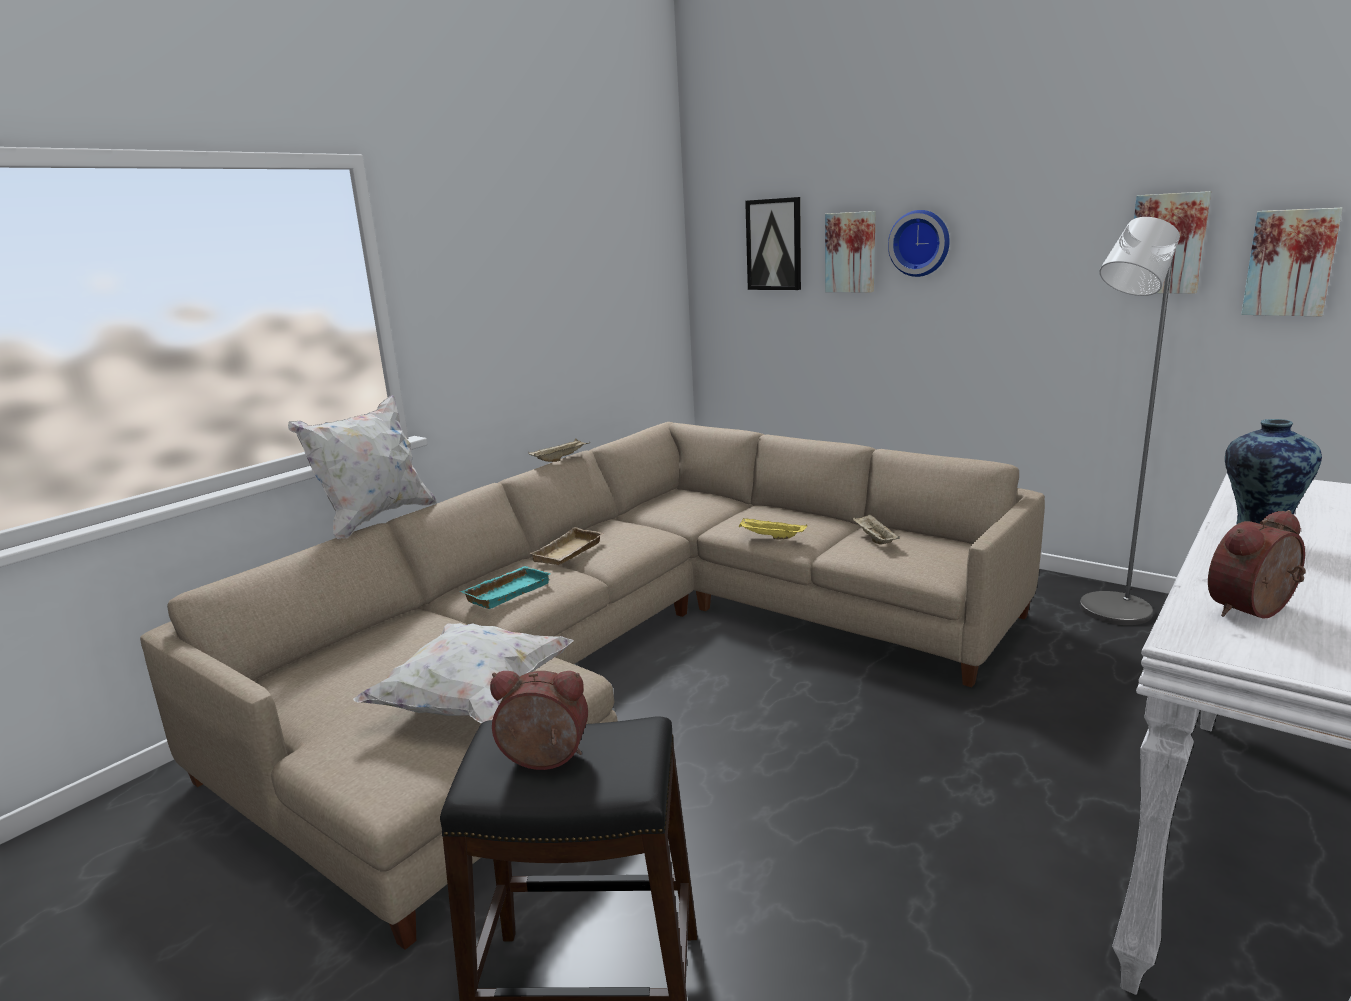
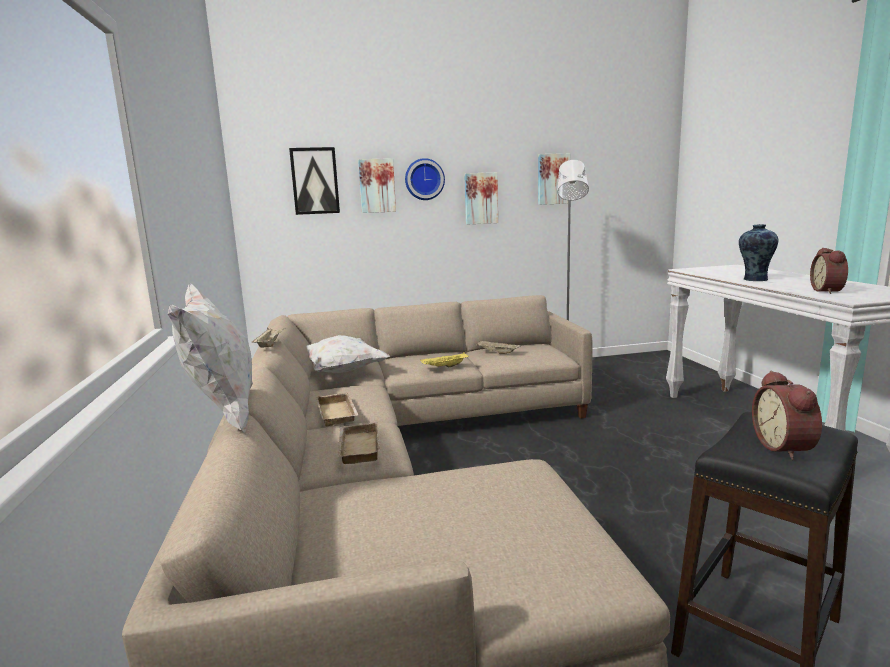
camera: 50 degrees left, 5 degrees down
white pillow [353,623,574,723] -> white pillow moved to [306,335,390,373]
turquoise tray [460,566,551,609] -> beige tray [338,422,380,464]
alarm clock [490,671,588,770] -> alarm clock turned 45 degrees counterclockwise [752,370,822,460]
picture [1241,208,1343,316] -> picture moved to [464,172,498,225]

